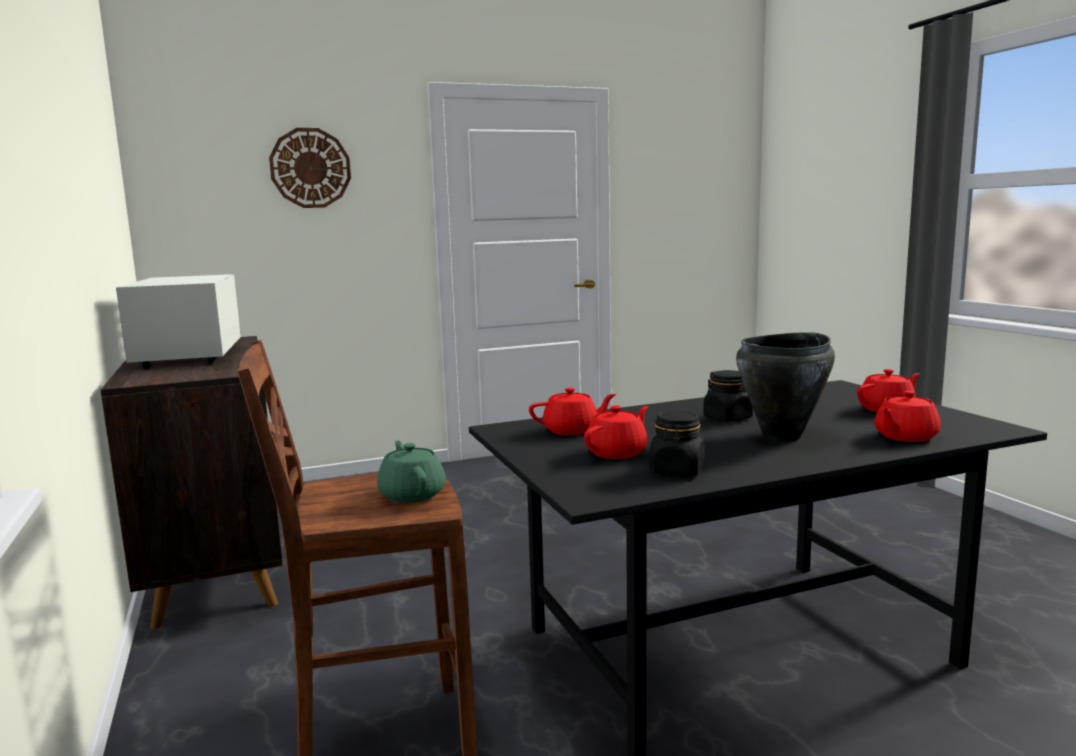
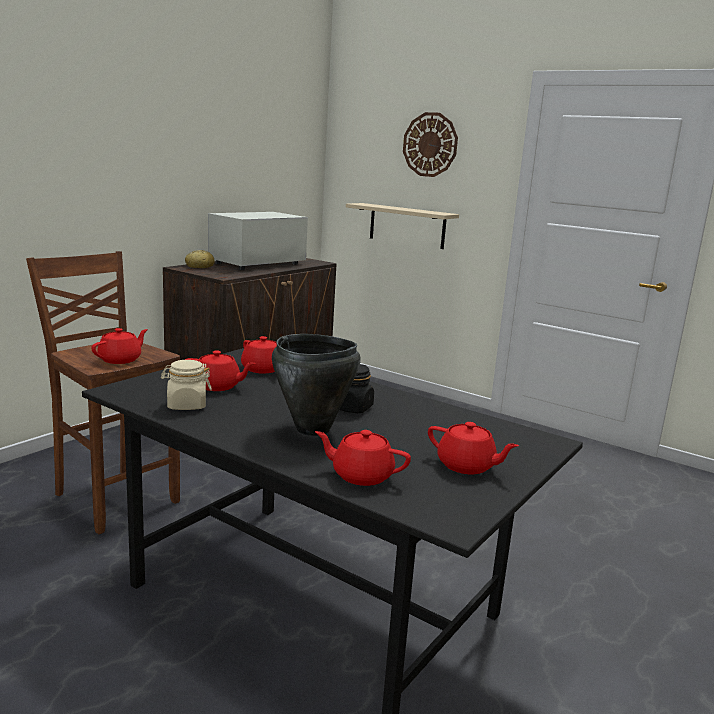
camera: 55 degrees right, 5 degrees up
green teapot [377,440,446,503] -> red teapot [92,328,148,364]
black jar [649,411,705,476] -> beige jar [161,360,211,410]
none -> bread [185,250,214,268]
none -> beige shelf [346,203,459,249]

